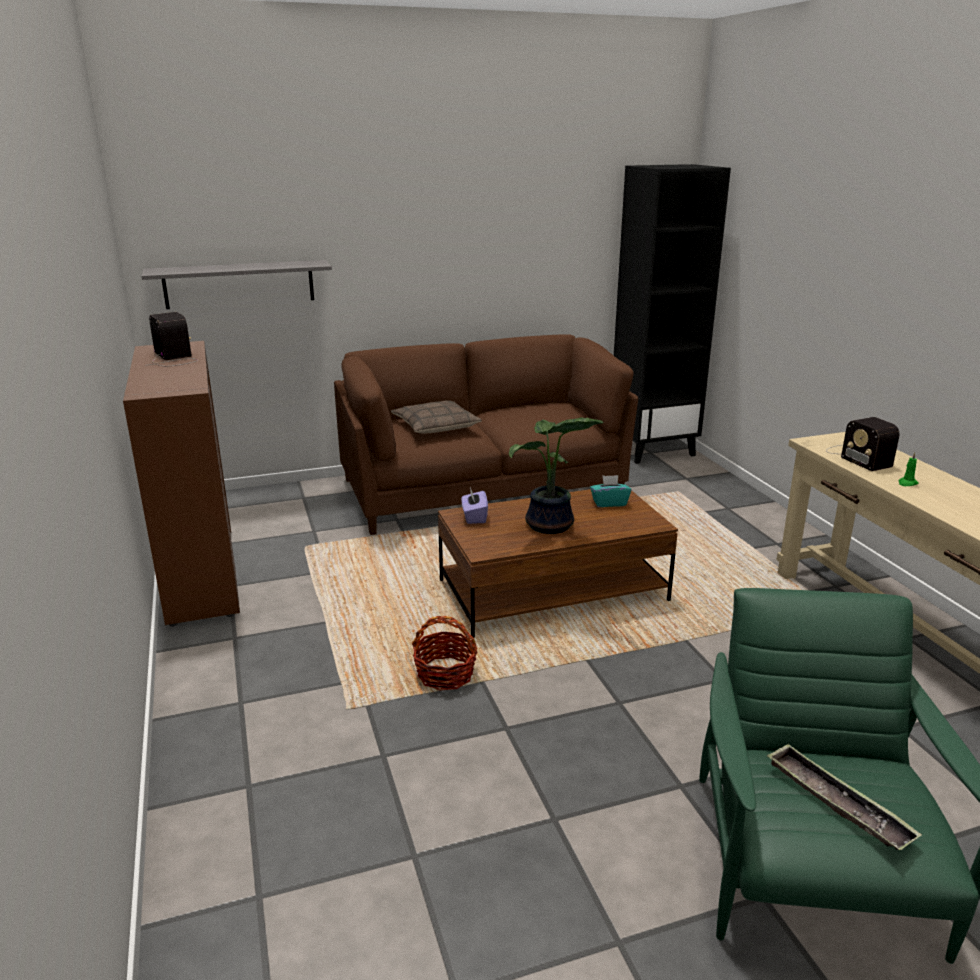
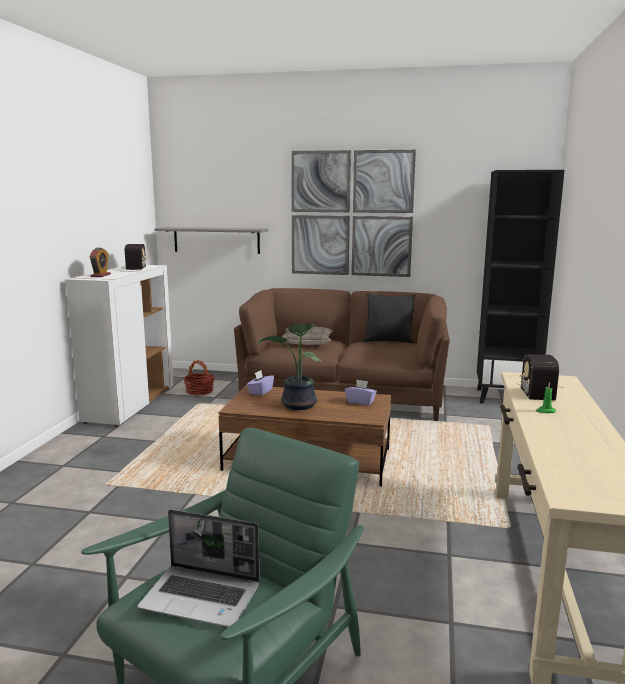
camera: 30 degrees right, 10 degrees down
brown cabinet [123,341,240,627] -> white cabinet [65,265,174,427]
basket [412,616,477,691] -> basket moved to [184,360,215,395]
turquoise tissue box [590,475,631,507] -> purple tissue box [345,380,377,406]
tray [767,743,922,850] -> laptop [138,509,260,627]
none -> alarm clock [90,248,111,277]
none -> picture [291,149,416,277]
none -> black pillow [363,293,416,343]

